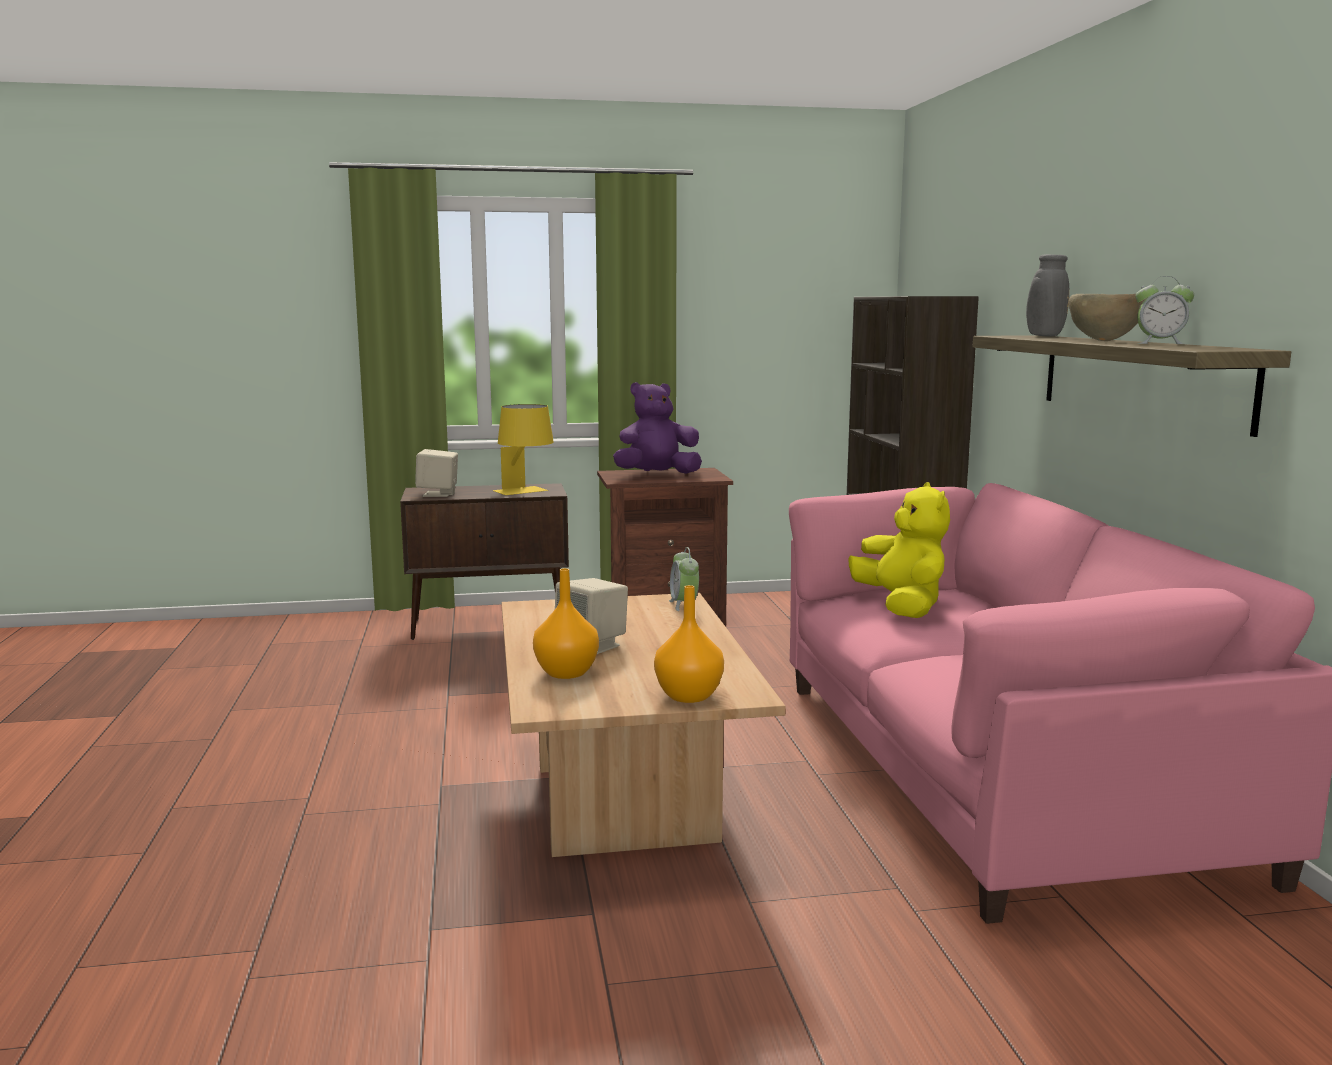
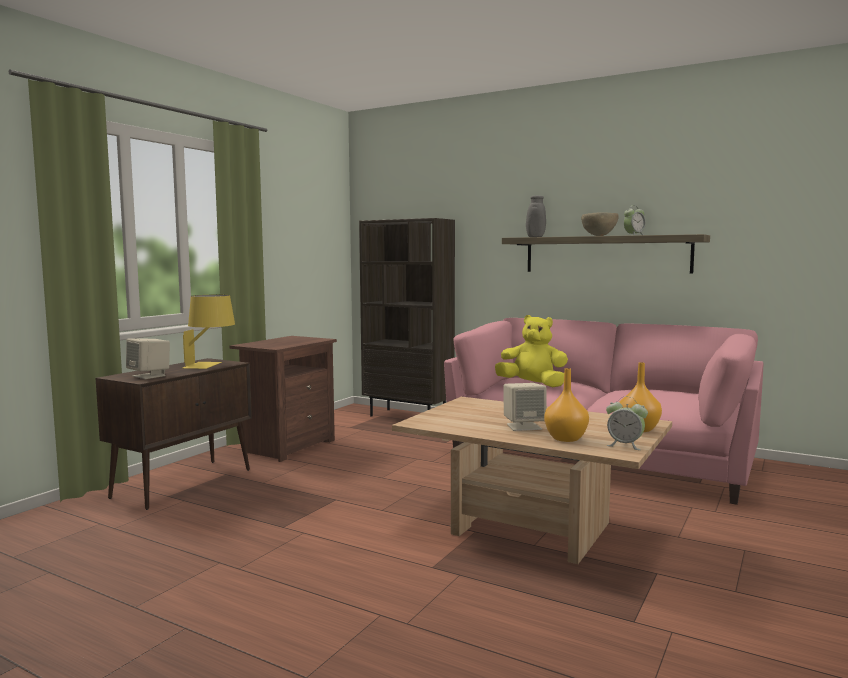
camera: 50 degrees left, 5 degrees down
purple plush toy [613,382,702,474] -> none
alarm clock [669,547,699,611] -> alarm clock moved to [606,397,648,450]

